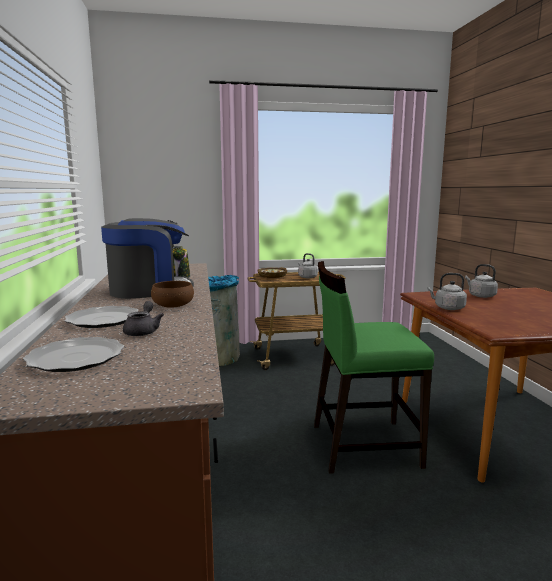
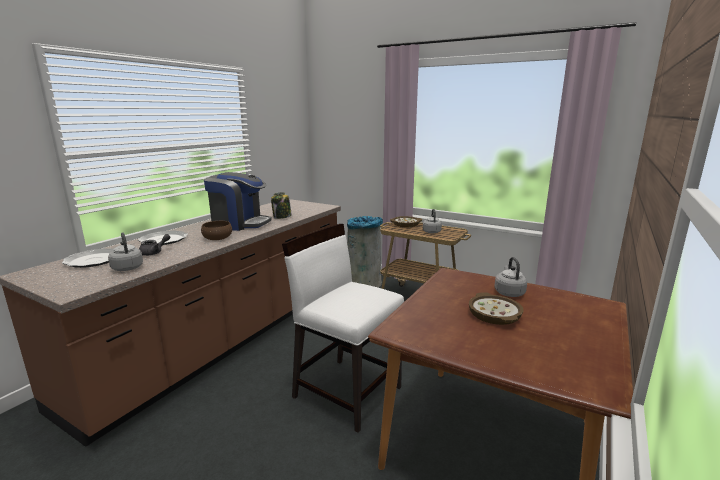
camera: 40 degrees right, 5 degrees up
green chair [314,261,434,474] -> white chair [282,224,404,432]
grey kettle [427,273,467,310] -> grey kettle moved to [108,232,143,271]
none -> bowl [469,292,524,325]

